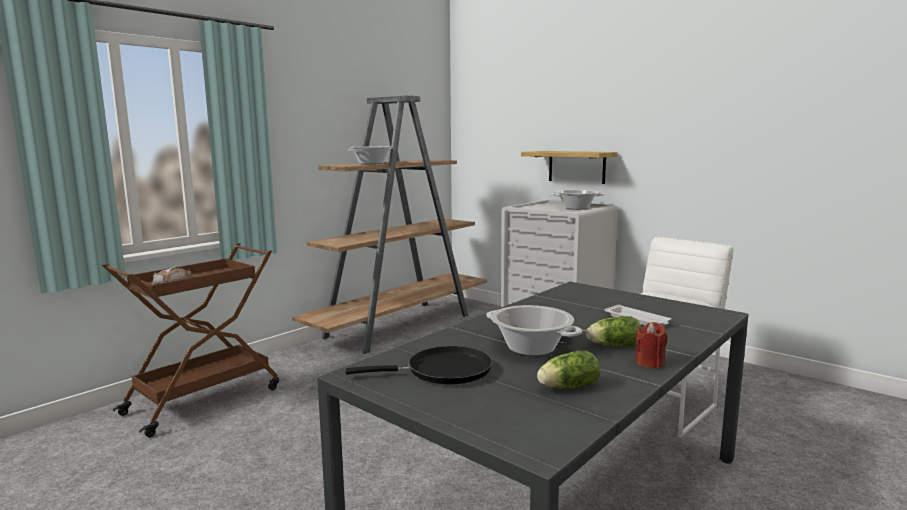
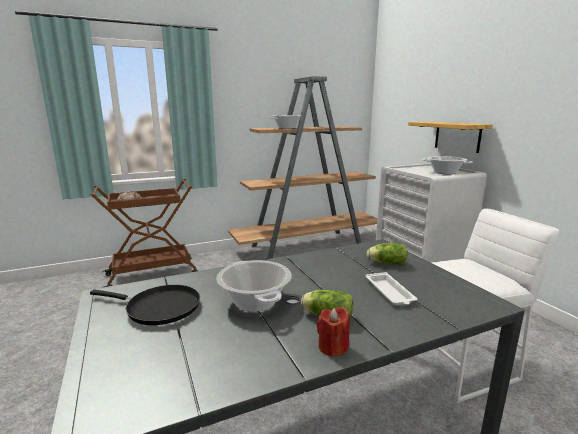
camera: 25 degrees right, 5 degrees up
lettuce [537,350,600,389] -> lettuce moved to [367,243,407,265]

